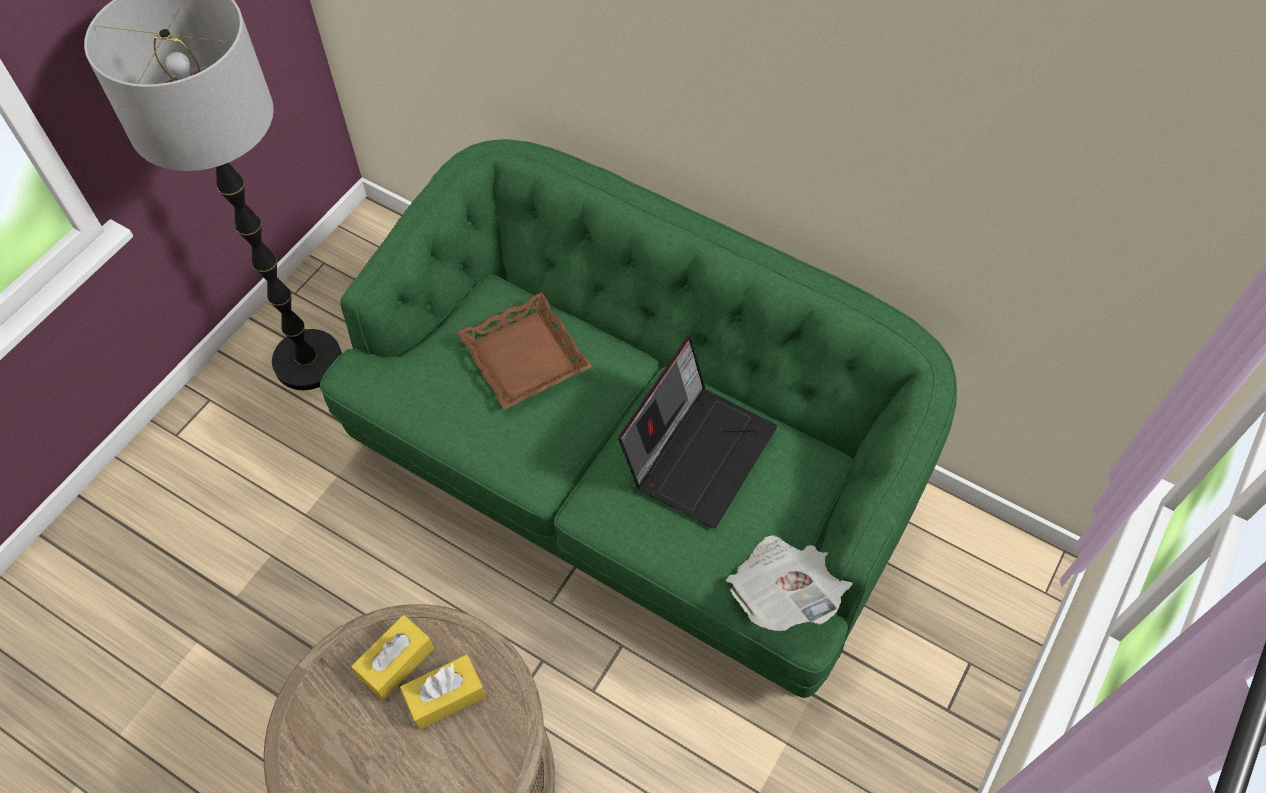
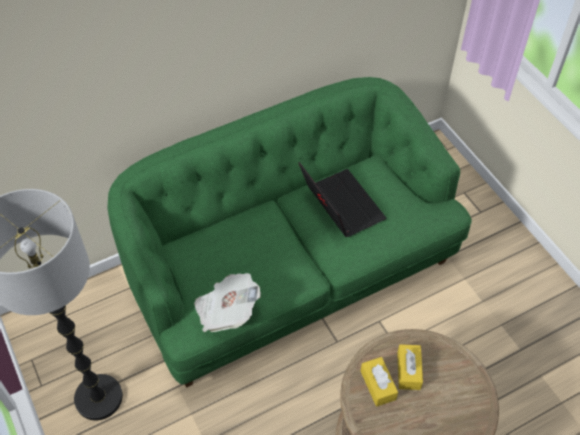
camera: 60 degrees left, 5 degrees down
brown tray [456,292,592,410] -> none
newspaper [726,535,852,631] -> newspaper moved to [194,273,261,332]

